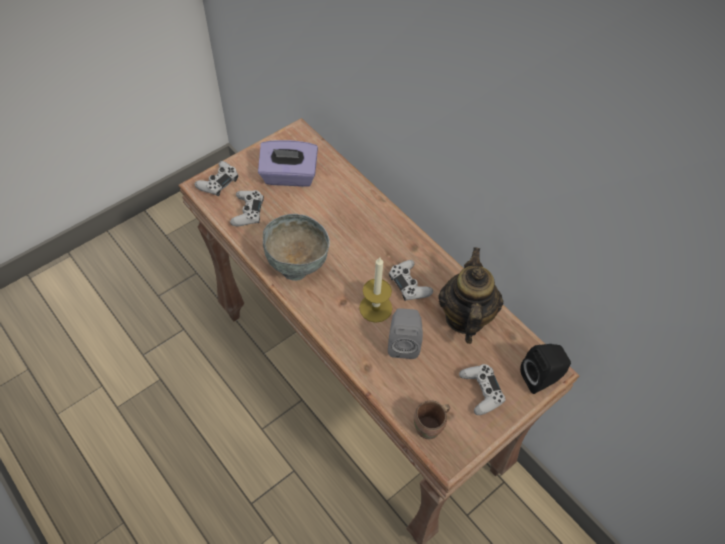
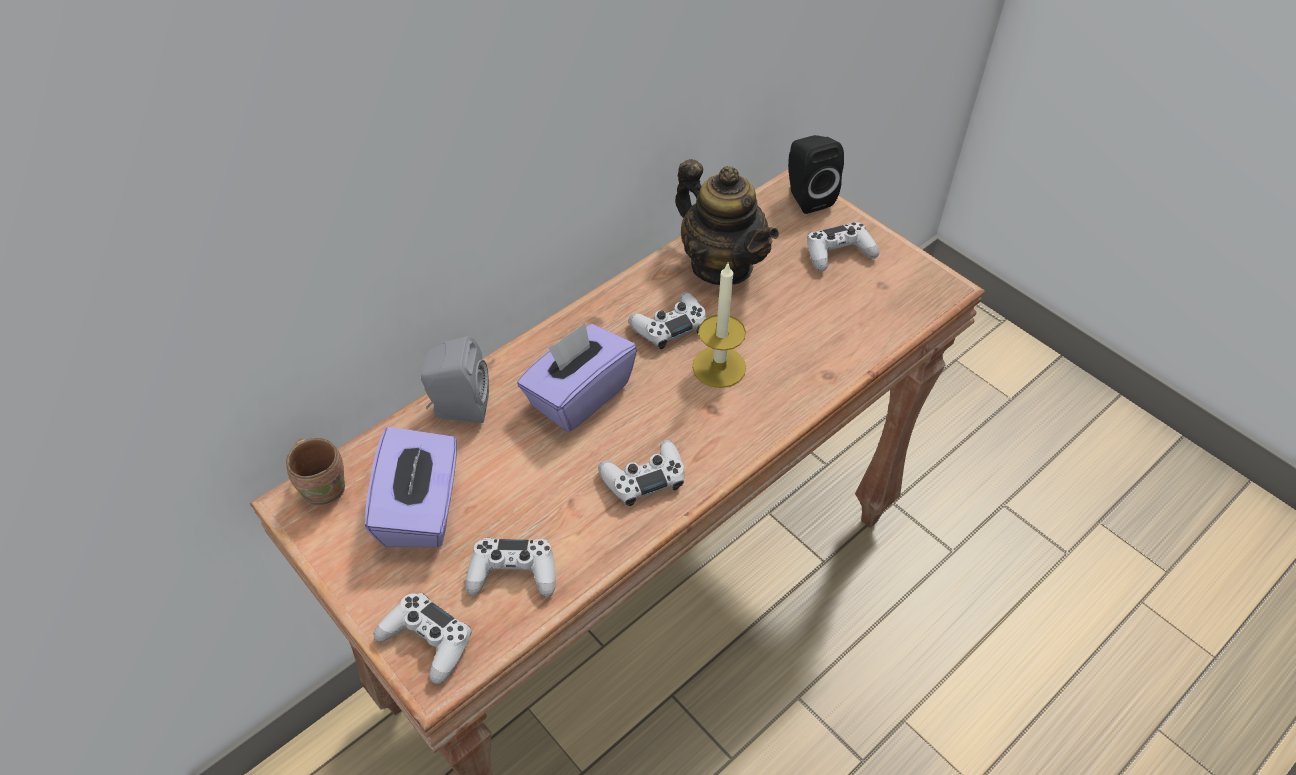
camera: 90 degrees left, 5 degrees down
grey bowl [263,214,330,281] -> white game controller [598,440,684,506]
grey speaker [388,308,423,359] -> grey speaker moved to [421,336,489,423]
brown mug [414,400,450,440] -> brown mug moved to [286,438,345,506]
teapot [438,247,504,344] -> teapot turned 135 degrees counterclockwise [675,159,779,285]
none -> purple tissue box [517,322,637,432]

